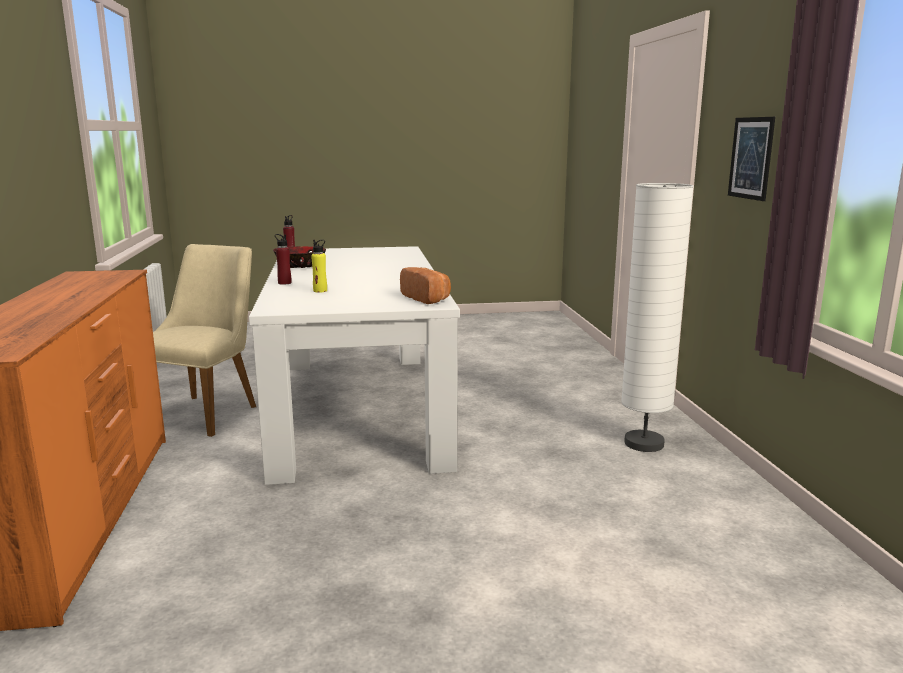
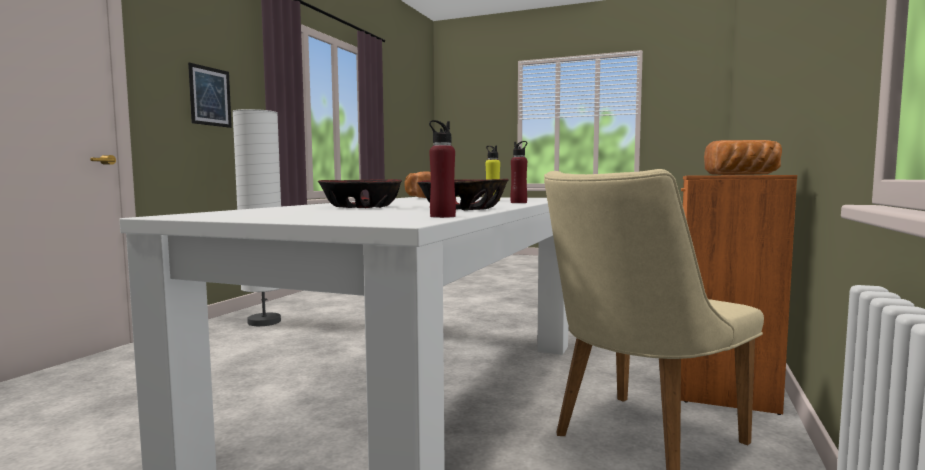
camera: 150 degrees left, 10 degrees down
none -> bowl [318,179,402,208]
none -> bread [704,140,782,175]

